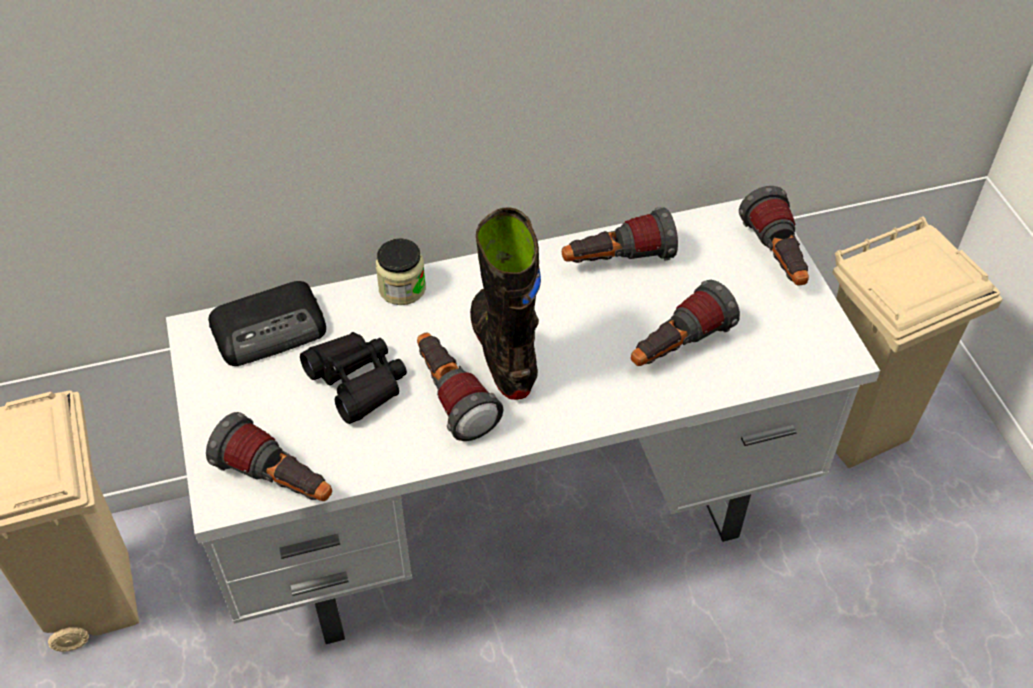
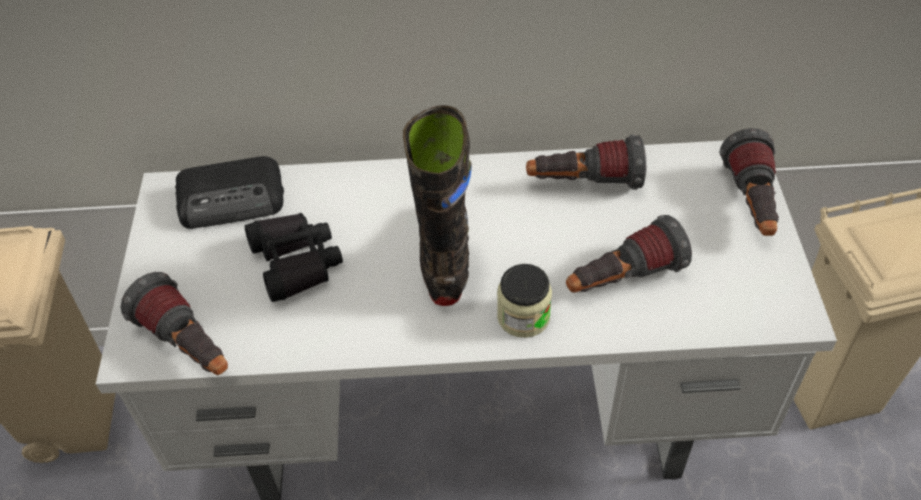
camera: 15 degrees right, 0 degrees up
jar [375,238,426,305] -> jar moved to [497,264,552,338]
flashlight [417,332,504,441] -> none

